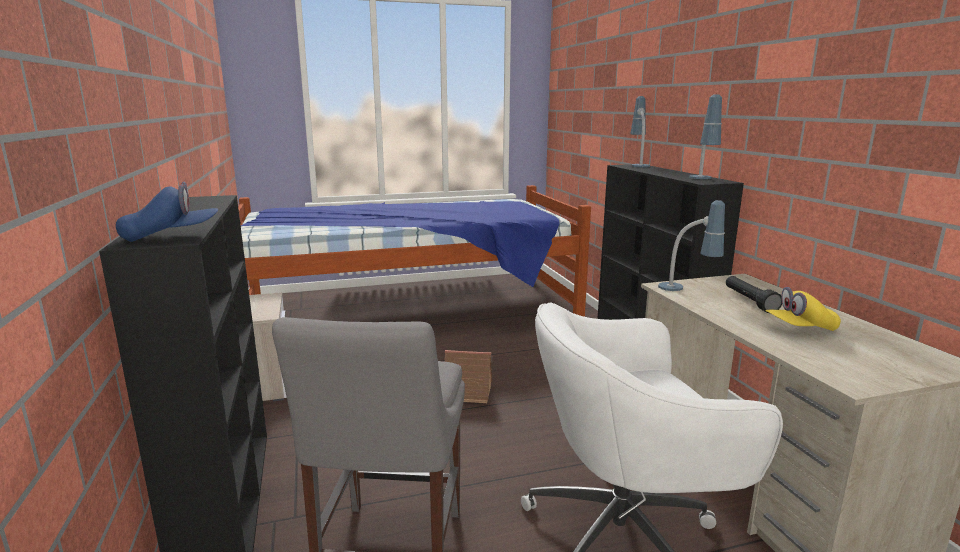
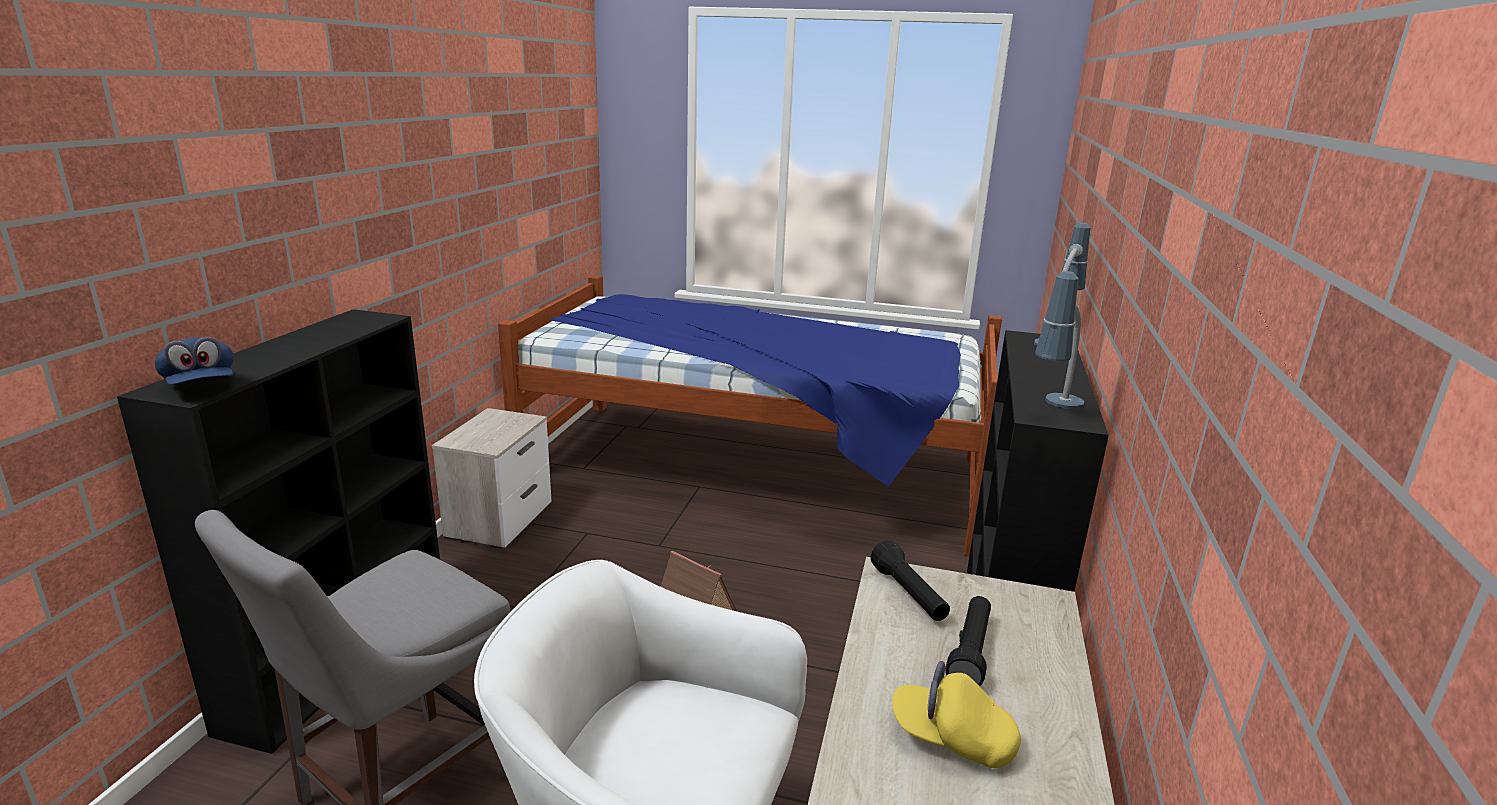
camera: 30 degrees right, 5 degrees up
blue cap [116,181,218,242] -> blue cap turned 45 degrees clockwise [155,337,234,385]
table lamp [658,200,725,291] -> black flashlight [871,540,950,621]

